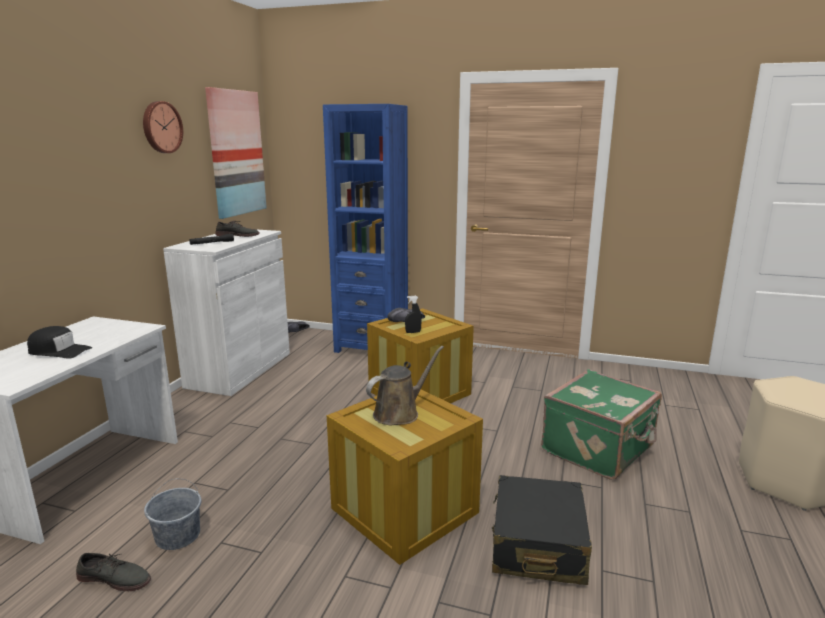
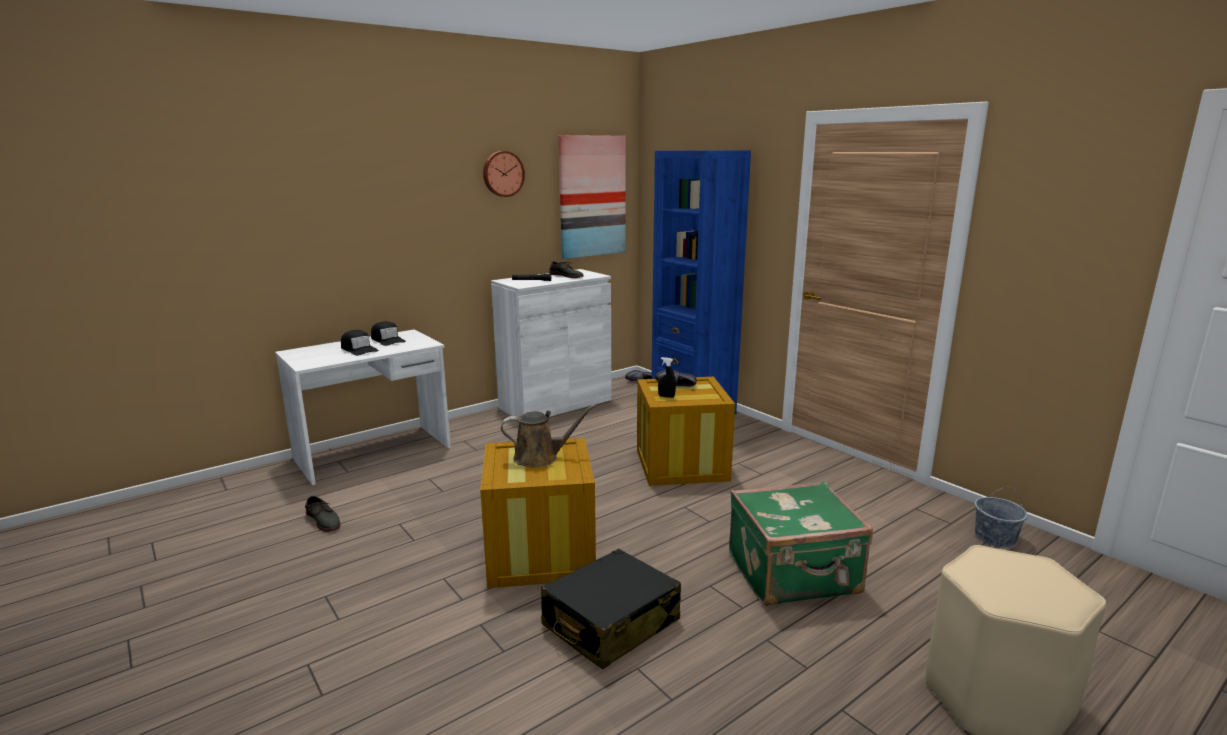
camera: 35 degrees right, 0 degrees up
grey bucket [144,479,202,550] -> grey bucket moved to [974,487,1028,547]
none -> black cap [371,321,406,346]

